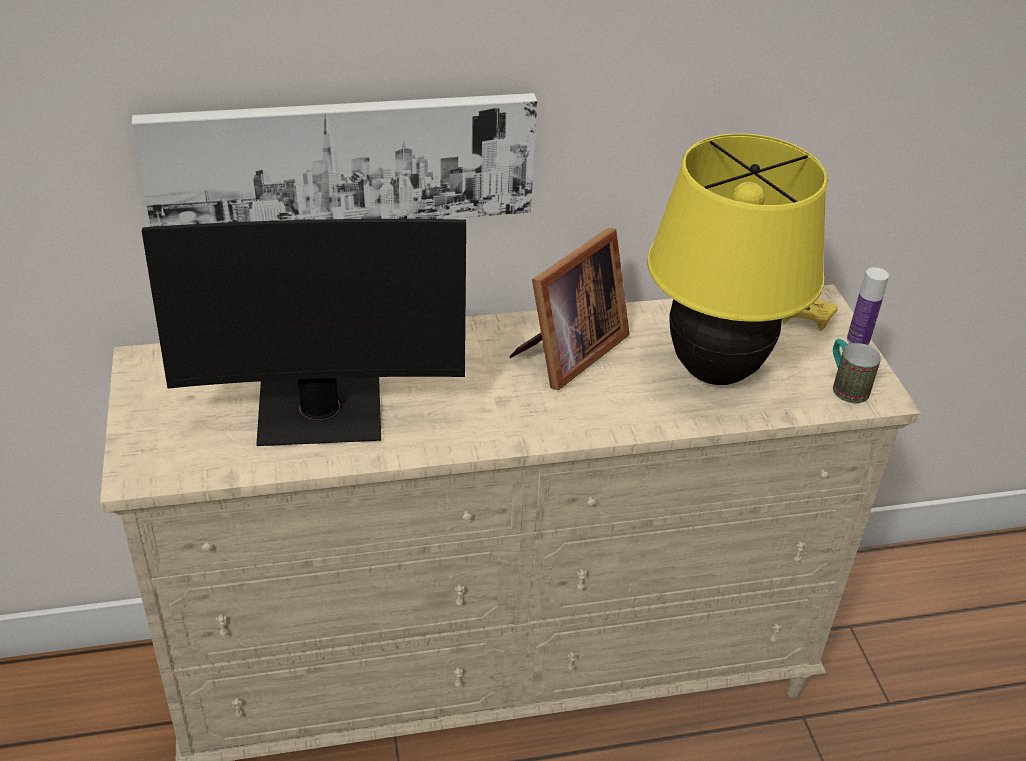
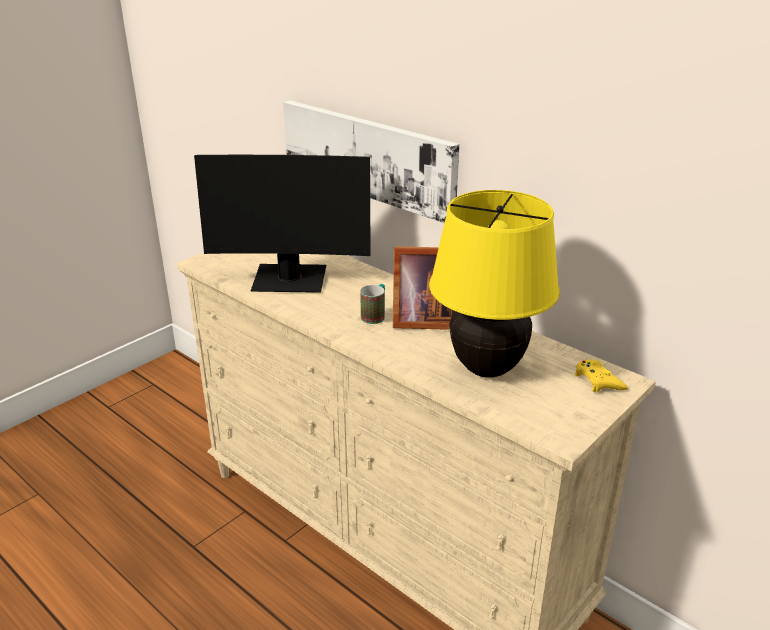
camera: 55 degrees right, 10 degrees down
monitor [142,219,466,446] -> monitor turned 45 degrees counterclockwise [194,155,371,293]
mug [833,339,881,403] -> mug moved to [360,284,385,324]
bottle [847,267,889,345] -> none

